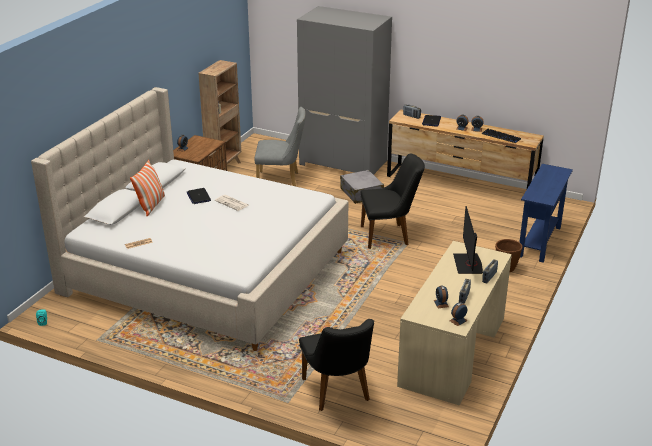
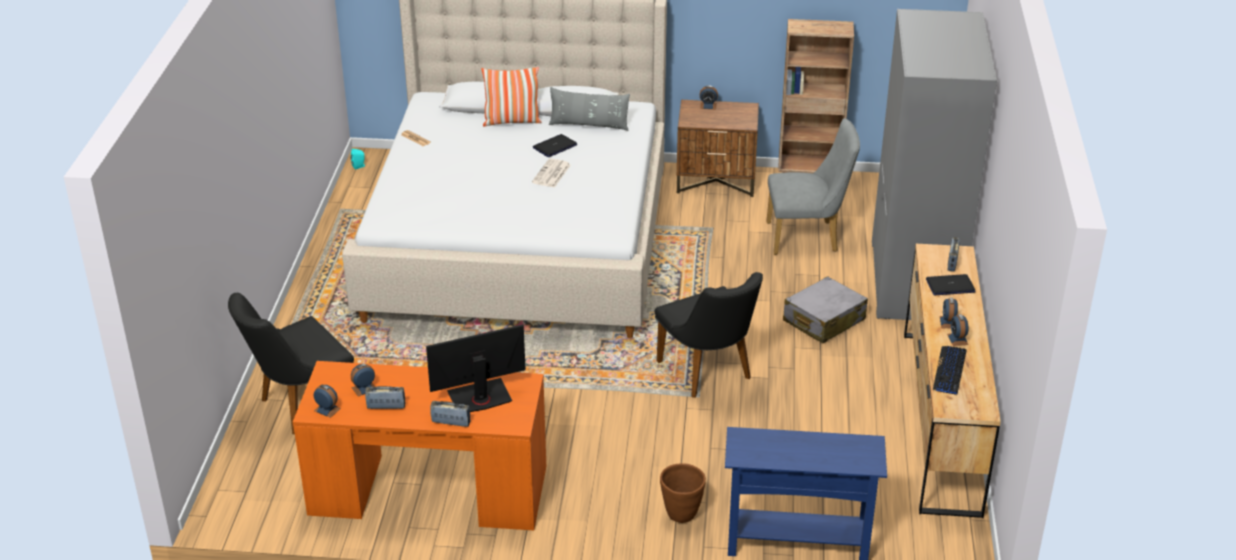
camera: 70 degrees right, 5 degrees up
grey chair [254,107,306,186] -> grey chair turned 75 degrees counterclockwise [766,118,860,255]
beige desk [397,241,512,405] -> orange desk [293,361,546,530]
none -> grey pillow [549,87,630,131]

